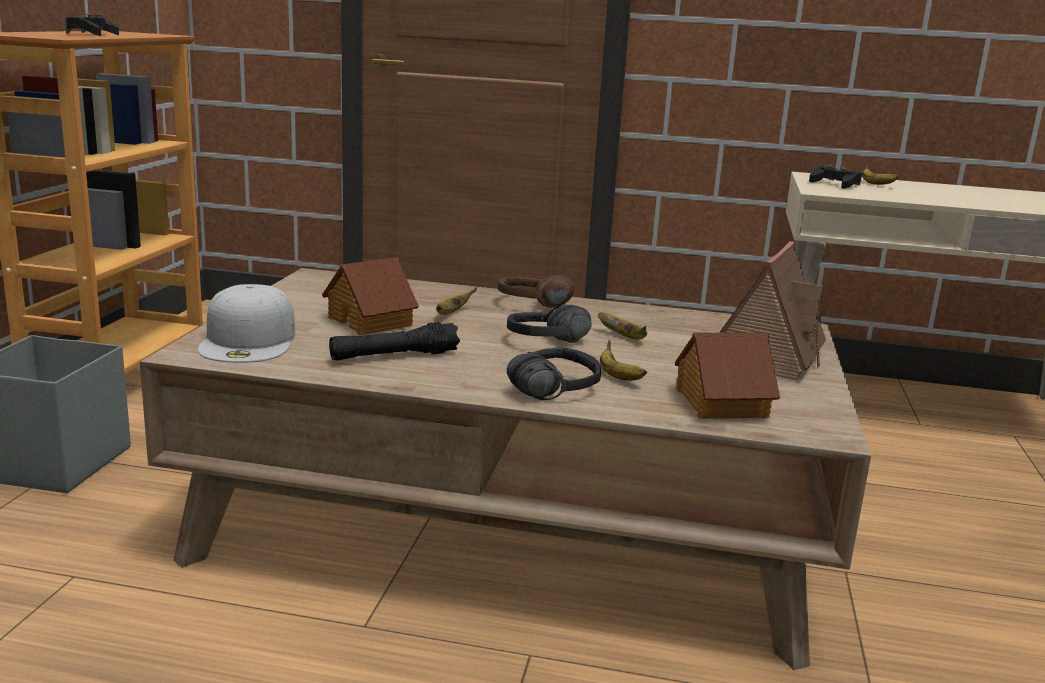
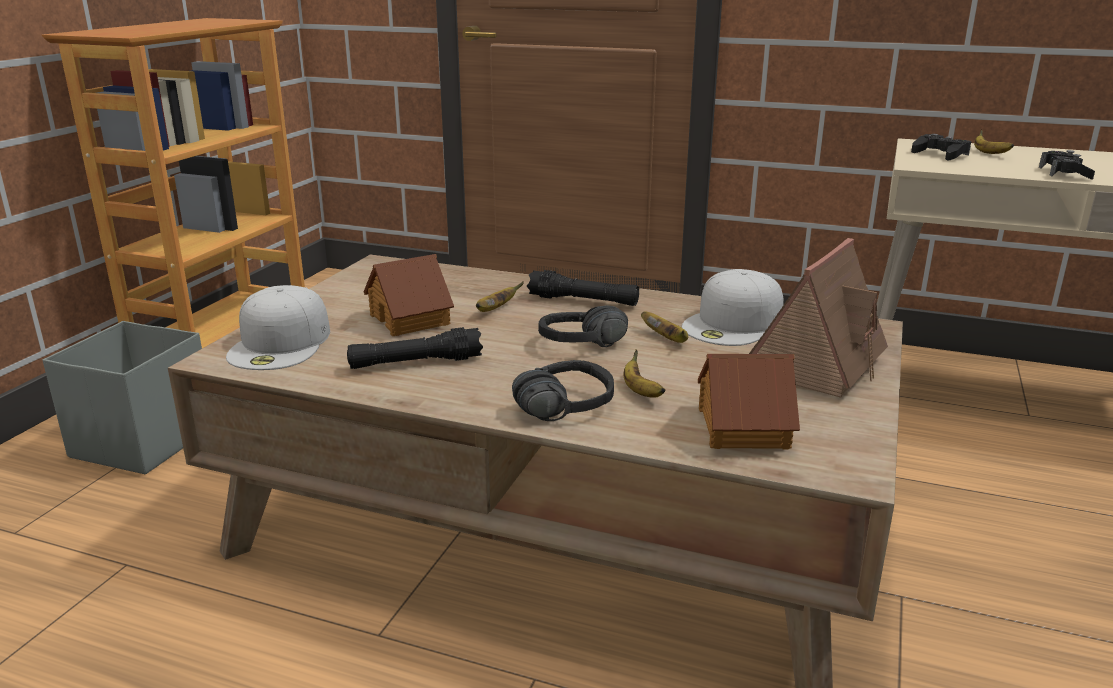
camera: 10 degrees right, 5 degrees up
black game controller [65,14,119,36] -> black game controller moved to [1039,150,1095,180]
brown headphones [498,275,574,308] -> black flashlight [527,270,639,306]
none -> white cap [682,269,783,346]

